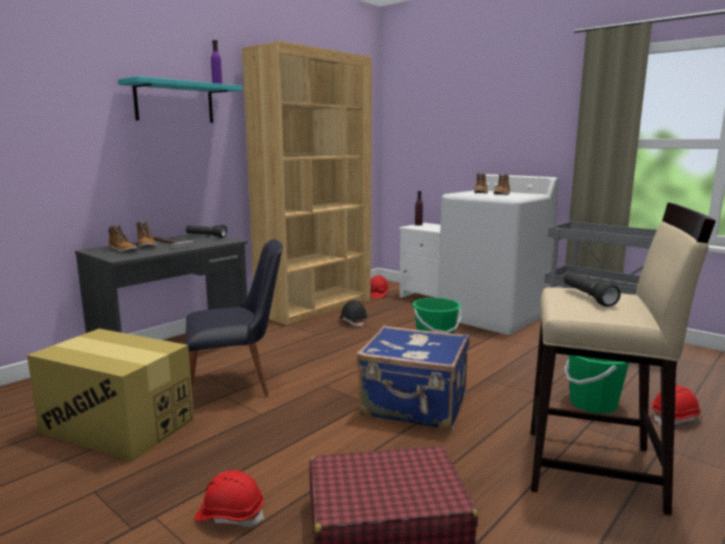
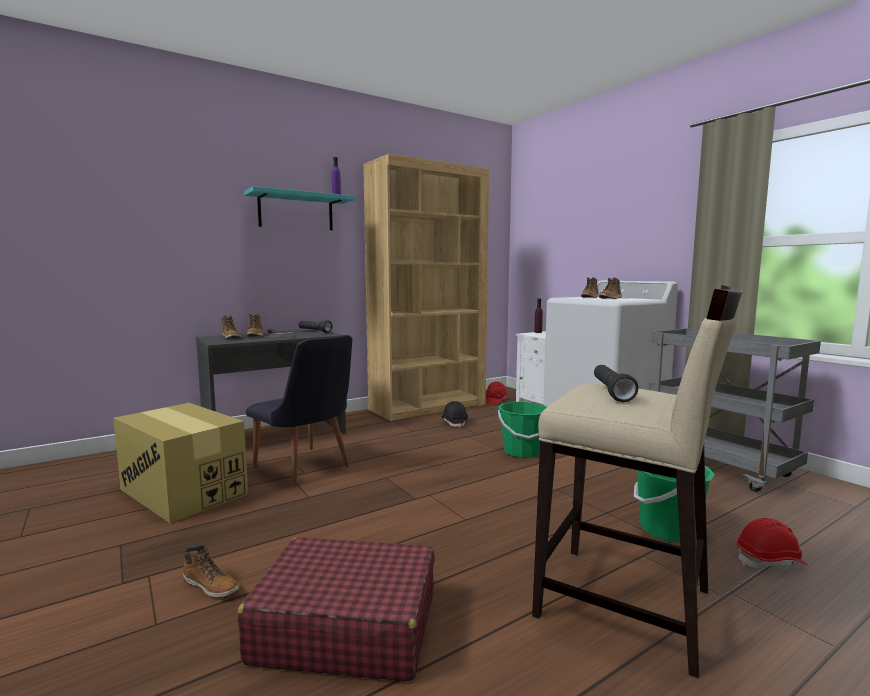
camera: 15 degrees right, 5 degrees down
black chair [186,239,283,397] -> black chair turned 45 degrees clockwise [246,335,352,486]
red hard hat [194,470,264,527] -> boot [183,545,239,598]
blue suitcase [356,325,469,430] -> none

